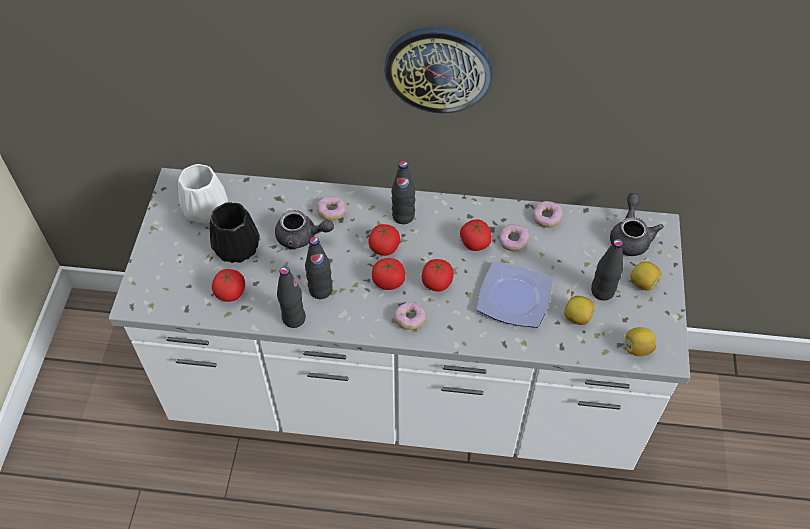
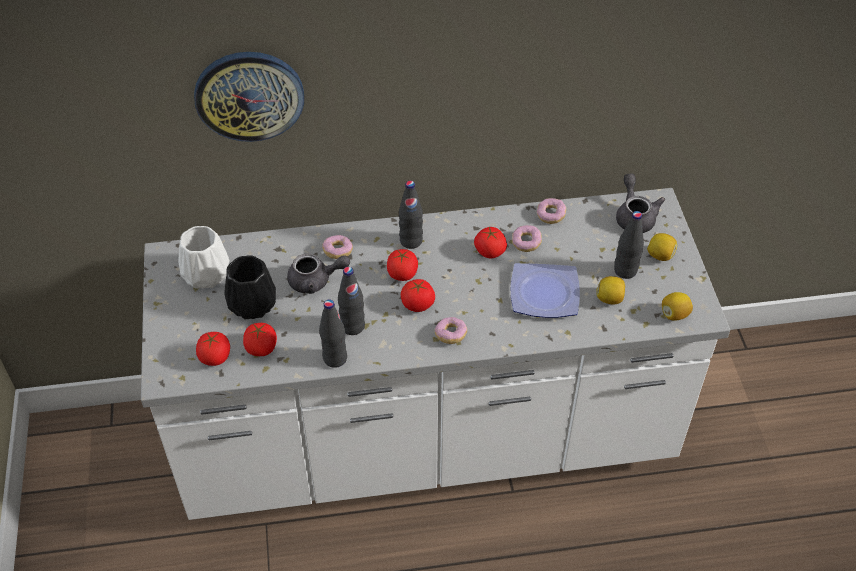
camera: 15 degrees left, 5 degrees down
wall clock [384,27,492,113] -> wall clock moved to [194,52,304,142]
tomato [422,259,454,291] -> tomato moved to [196,332,230,366]

